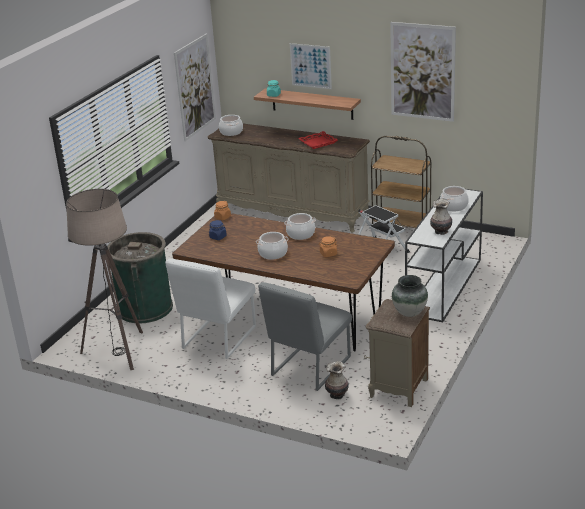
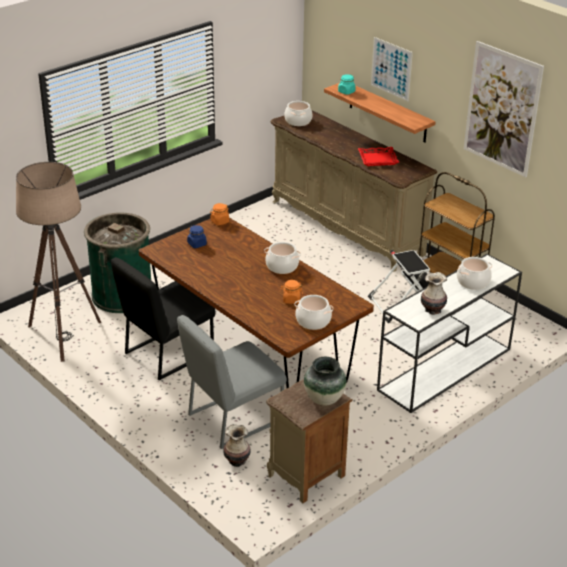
camera: 20 degrees right, 5 degrees up
white chair [165,259,256,359] -> black chair [111,257,215,380]
picture [174,34,216,141] -> none
cooking pot [256,232,288,260] -> cooking pot moved to [295,295,333,330]

